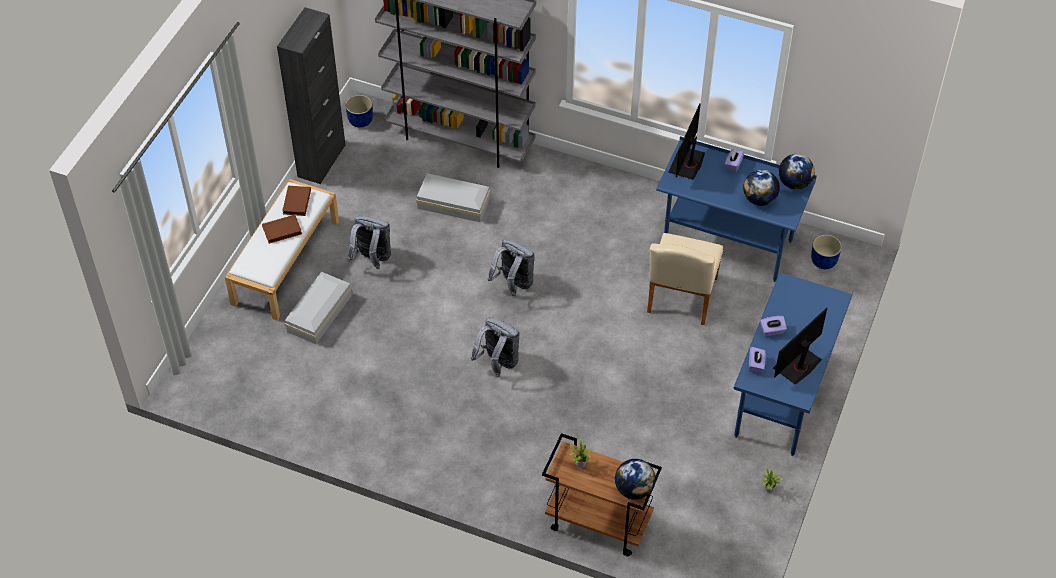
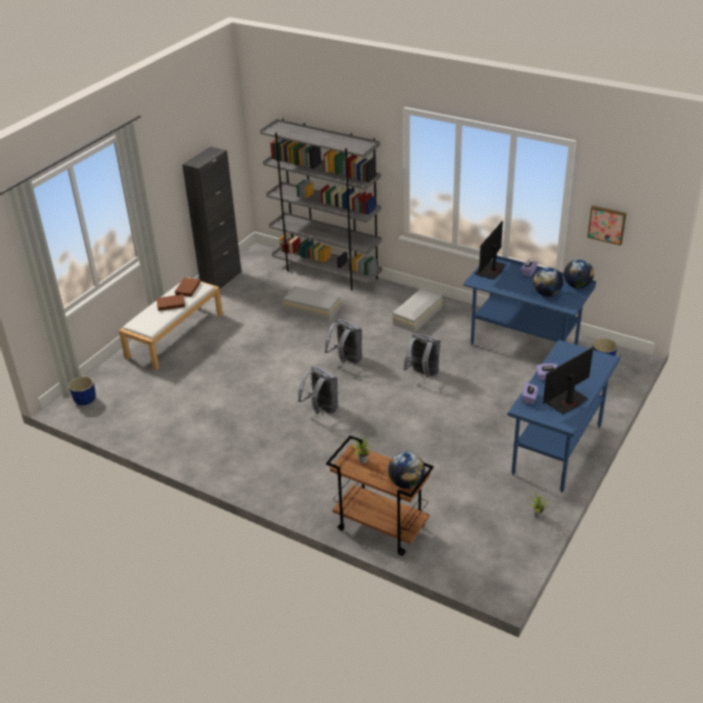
camera: 10 degrees right, 15 degrees down
white storage box [284,272,352,344] -> white storage box moved to [392,289,443,333]
blue planter [345,95,373,128] -> blue planter moved to [69,376,96,405]
grey backpack [348,216,391,269] -> grey backpack moved to [403,333,441,378]
beige chair [647,233,723,325] -> none
none -> picture [587,206,626,246]

